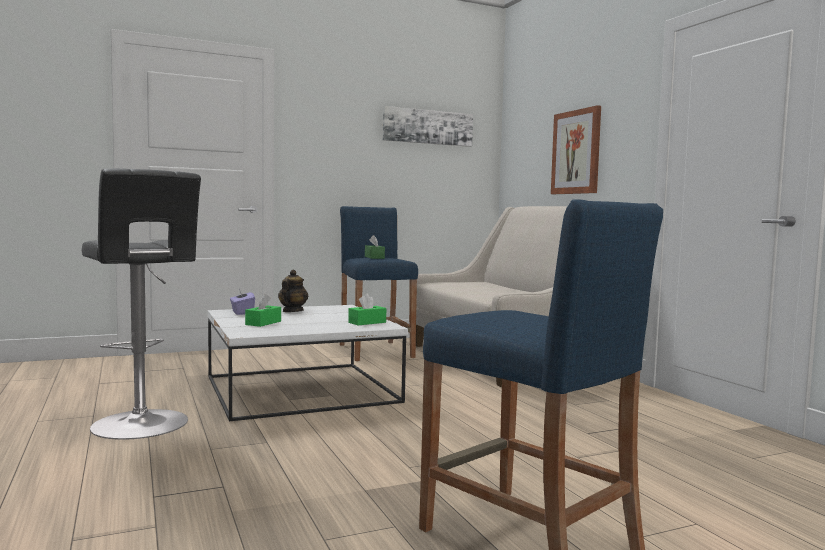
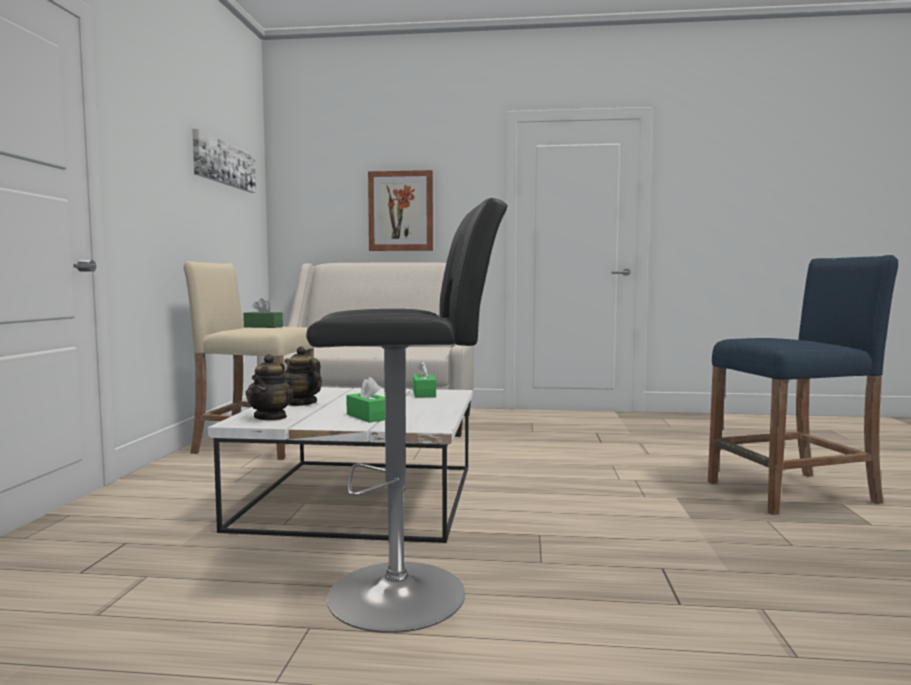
camera: 60 degrees left, 0 degrees up
purple tissue box [230,289,255,315] -> teapot [246,354,293,421]
blue stool [340,206,418,361] -> beige stool [184,261,315,460]

